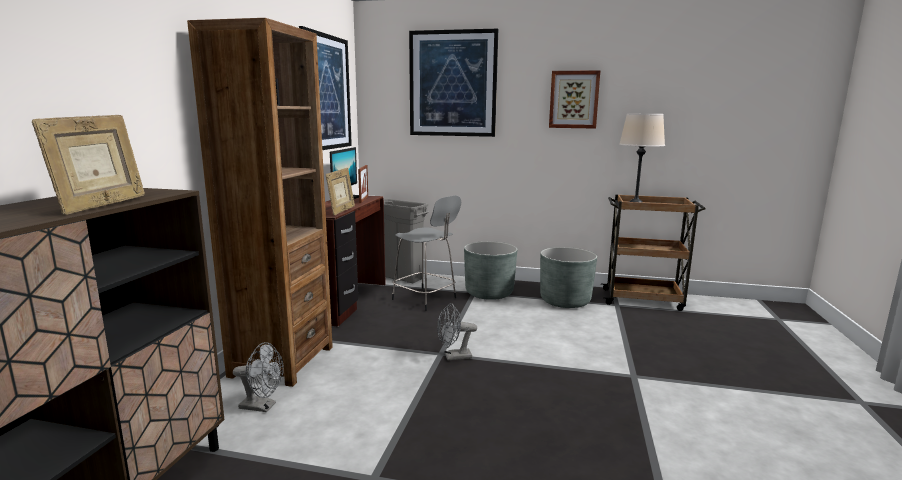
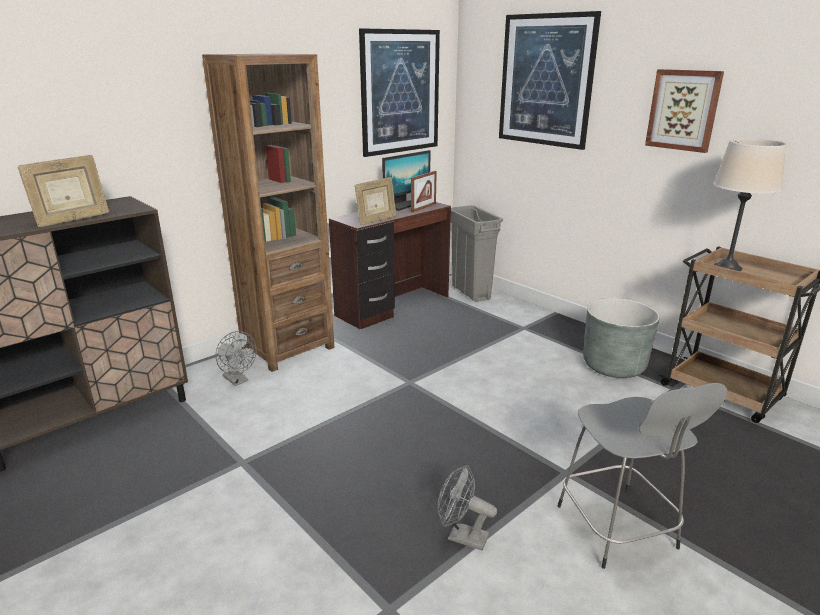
camera: 35 degrees right, 10 degrees up
grey stool [392,195,461,311] -> grey stool moved to [558,383,727,569]
grey fan [437,303,477,360] -> grey fan moved to [437,465,497,550]
grey planter [464,241,518,300] -> none

